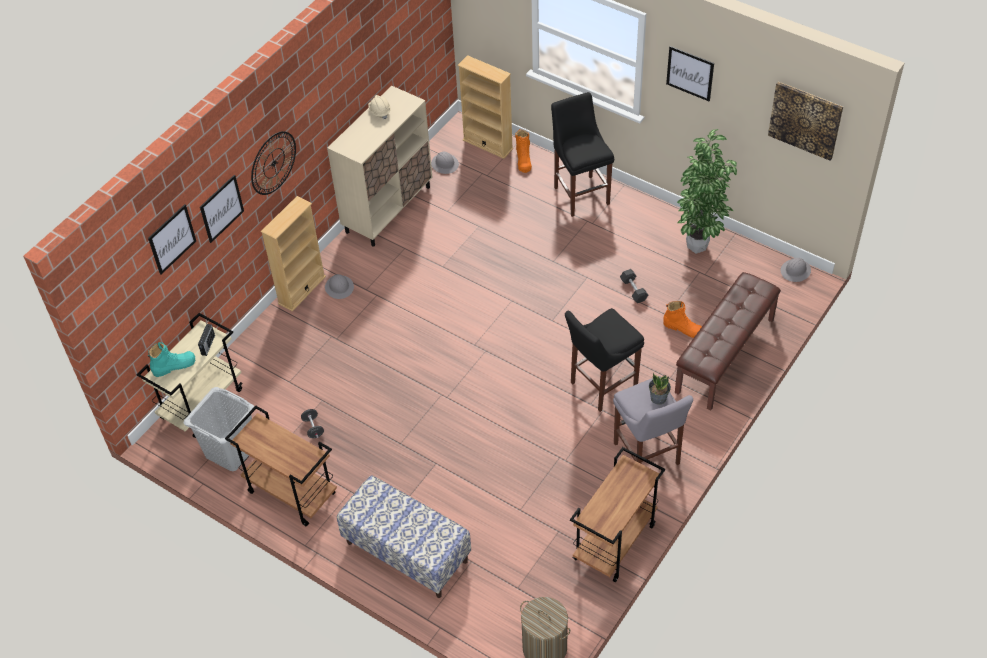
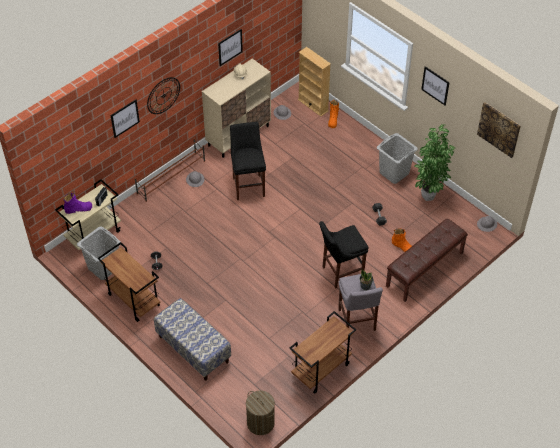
camera: 10 degrees right, 0 degrees up
picture [148,204,196,274] -> picture moved to [218,29,243,66]
turquoise boot [148,342,195,377] -> purple boot [63,193,92,214]
beige bookcase [261,196,326,312] -> brown shoe rack [135,138,205,202]
black stool [551,92,614,217] -> black stool moved to [230,122,266,200]
none -> grey laundry basket [377,133,418,184]

